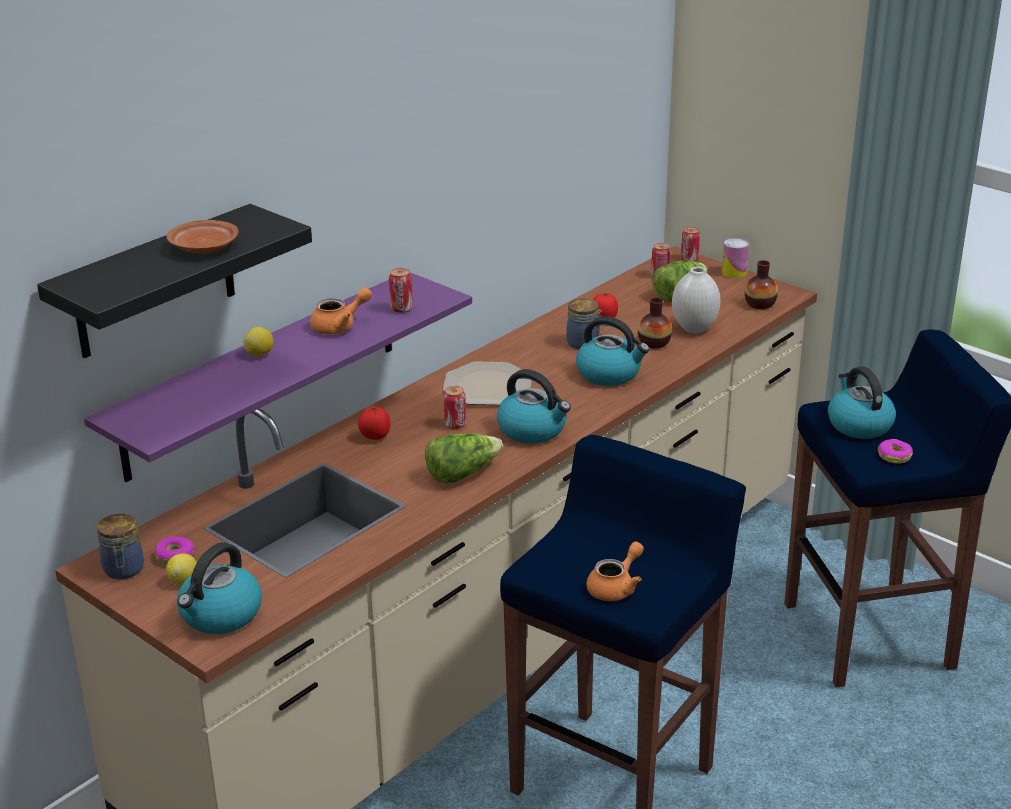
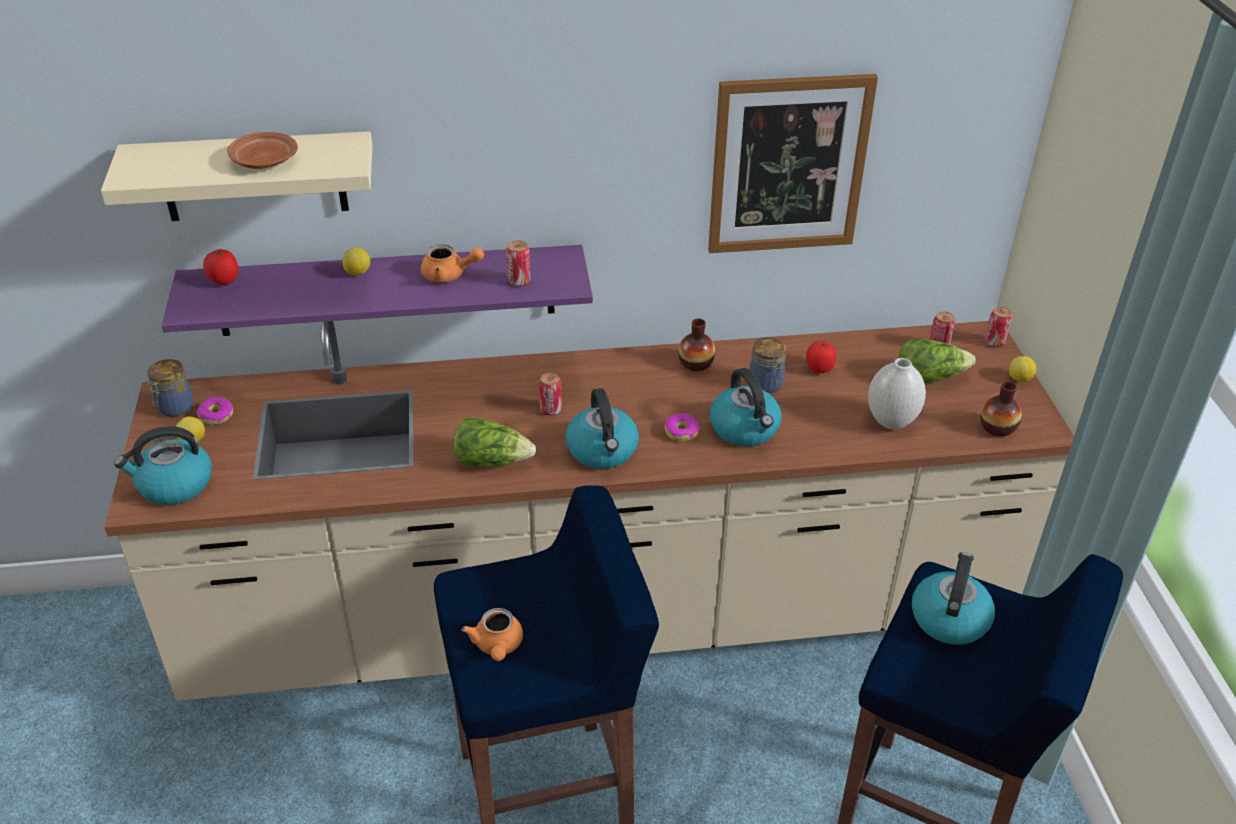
camera: 40 degrees right, 10 degrees up
black shelf [37,204,312,358] -> beige shelf [101,131,373,221]
tomato [358,406,391,440] -> tomato moved to [203,248,238,285]
plate [443,361,531,405] -> none
orange teapot [586,541,644,601] -> orange teapot turned 90 degrees clockwise [461,608,523,661]
vase [638,297,672,349] -> vase moved to [678,318,715,371]
can [722,238,749,279] -> lemon [1009,356,1036,382]
donut [877,439,913,464] -> donut moved to [664,413,699,441]
none -> picture [708,74,878,253]

